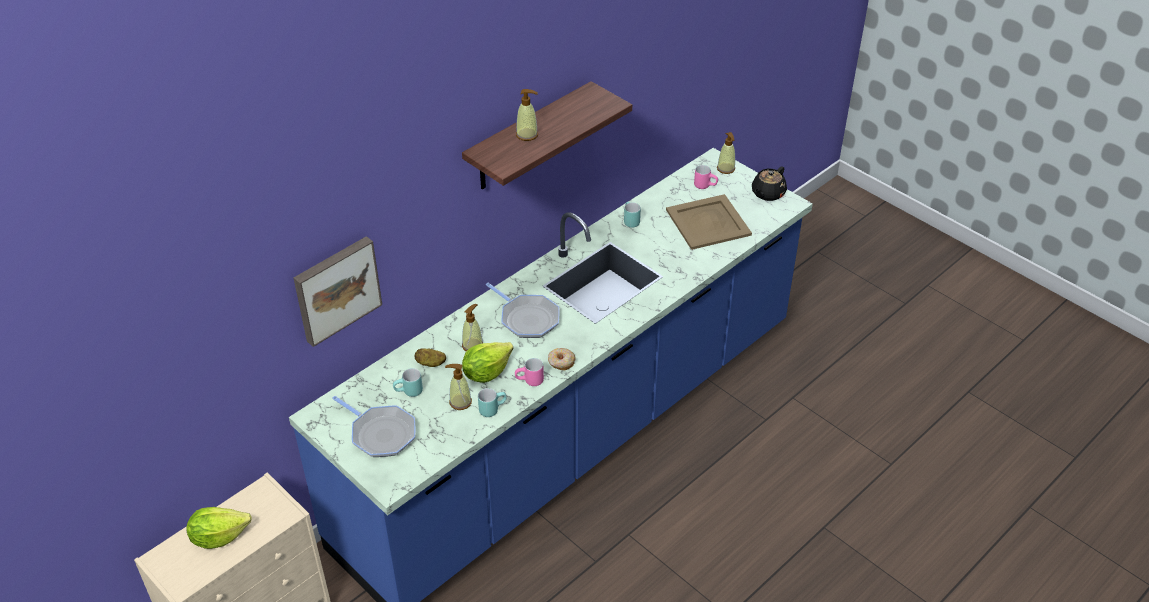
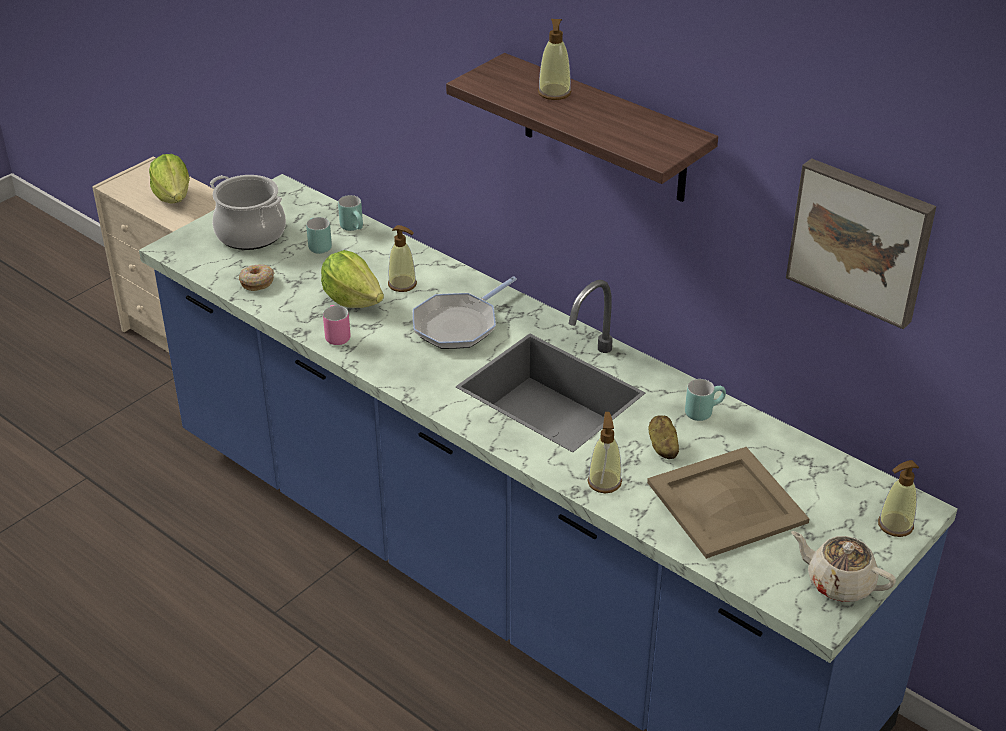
camera: 85 degrees right, 5 degrees down
picture [294,236,382,347] -> picture moved to [786,158,936,329]
frying pan [332,396,415,457] -> cooking pot [209,175,286,250]
potato [415,348,446,367] -> potato moved to [649,416,679,459]
soap dispenser [445,364,472,410] -> soap dispenser moved to [587,412,622,493]
turquoise mug [478,388,507,417] -> turquoise mug moved to [338,195,363,231]
donut [548,348,576,371] -> donut moved to [239,264,274,291]
pink mug [694,165,718,189] -> none
black teapot [752,166,787,201] -> beige teapot [791,531,896,602]

